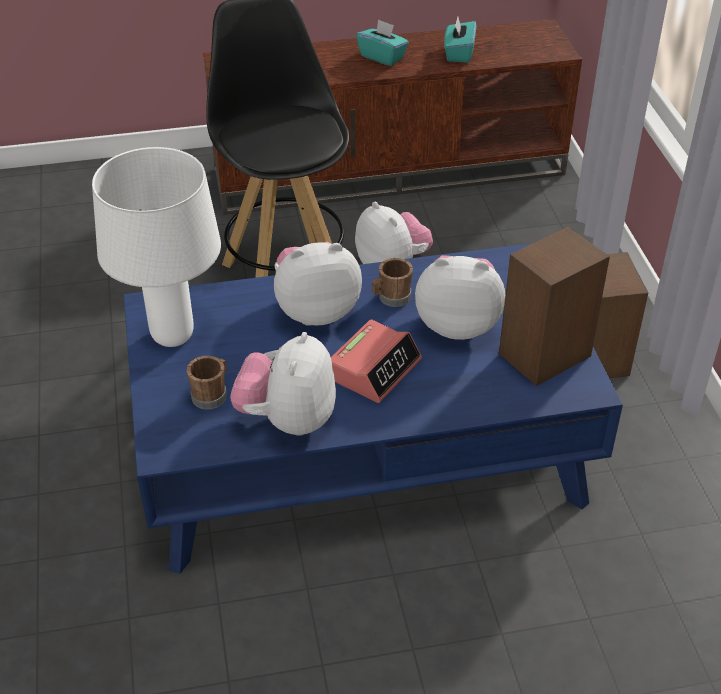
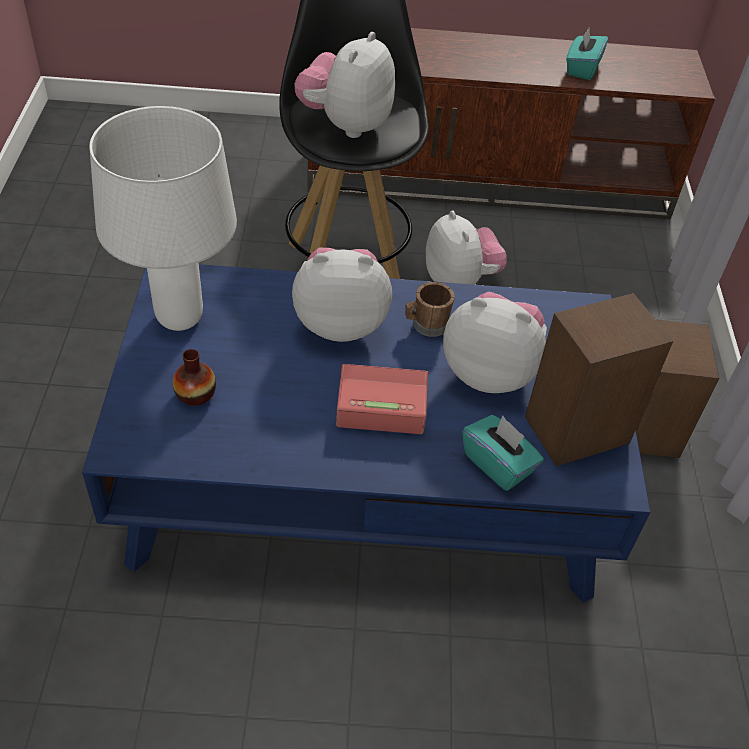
camera: 10 degrees right, 5 degrees up
brown mug [187,356,227,409] -> vase [173,349,216,406]
plush toy [230,332,336,436] -> plush toy moved to [295,32,395,138]
alarm clock [331,319,422,403] -> alarm clock turned 135 degrees counterclockwise [336,364,428,434]
turquoise tissue box [356,19,409,66] -> turquoise tissue box moved to [462,415,544,491]

